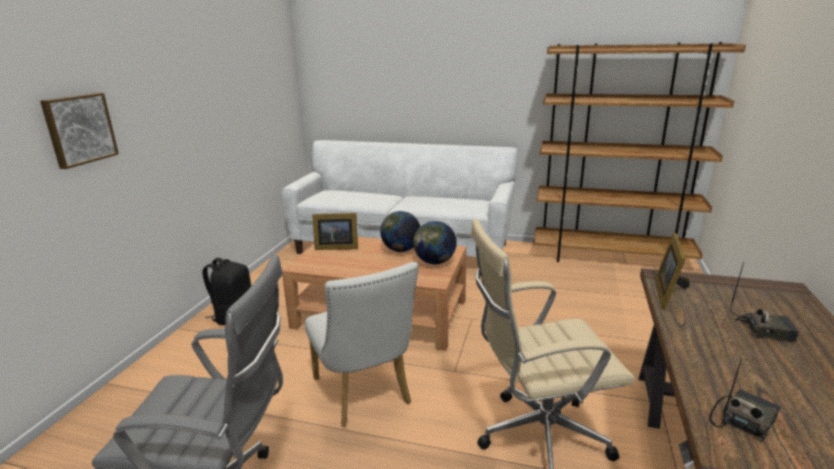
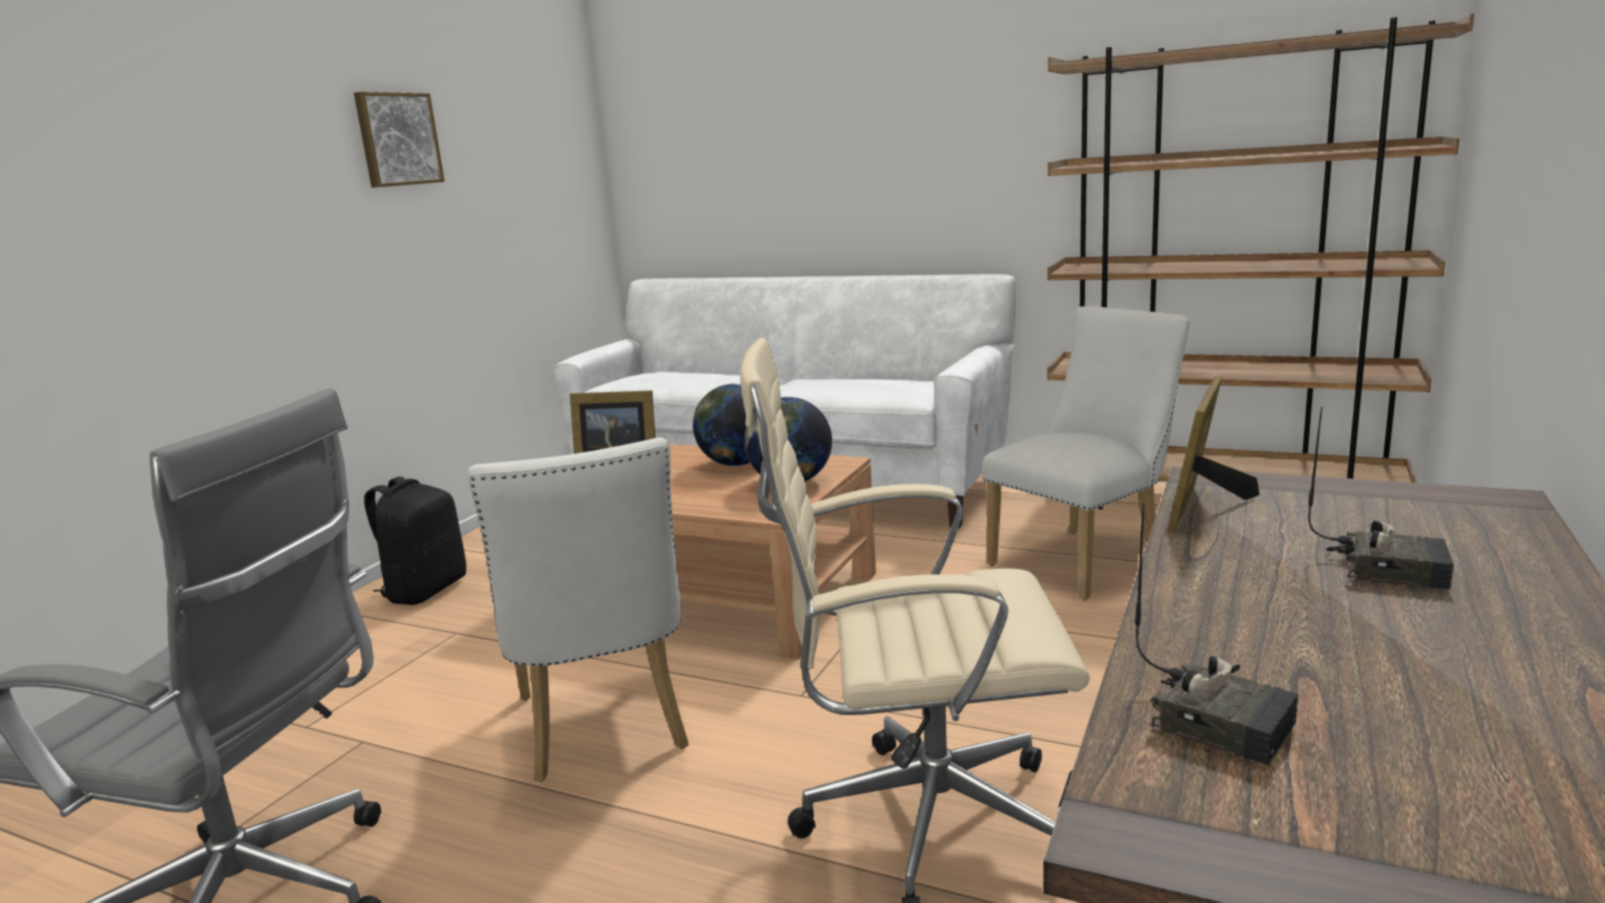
camera: 10 degrees right, 5 degrees down
picture [40,93,119,169] -> picture moved to [354,92,445,188]
radio [709,359,780,442] -> radio turned 75 degrees clockwise [1135,503,1298,765]
none -> white chair [982,306,1190,600]

